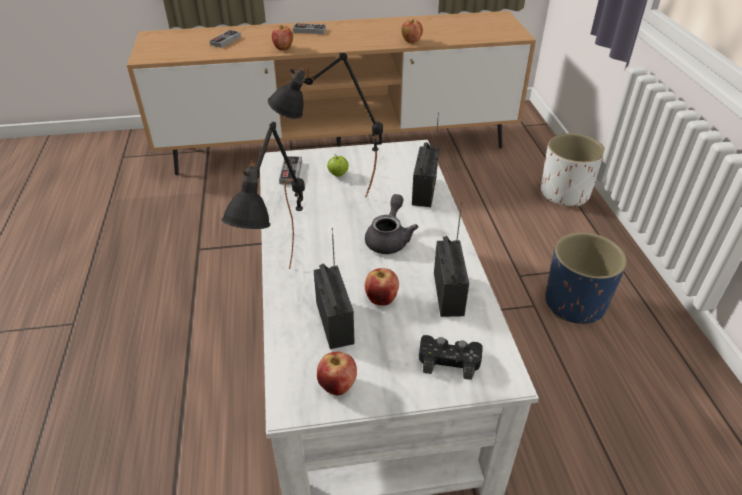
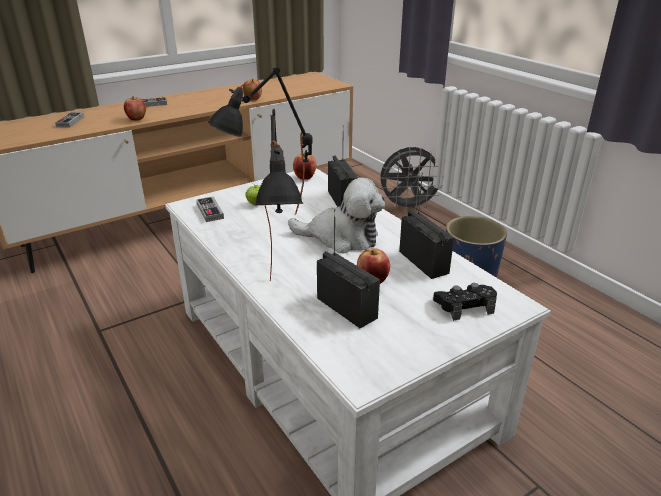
camera: 25 degrees left, 10 degrees down
apple [317,351,357,395] -> apple moved to [293,153,316,180]
grey teapot [365,194,418,254] -> plush toy [288,177,385,253]
white planter [541,133,605,207] -> grey fan [379,147,444,212]

